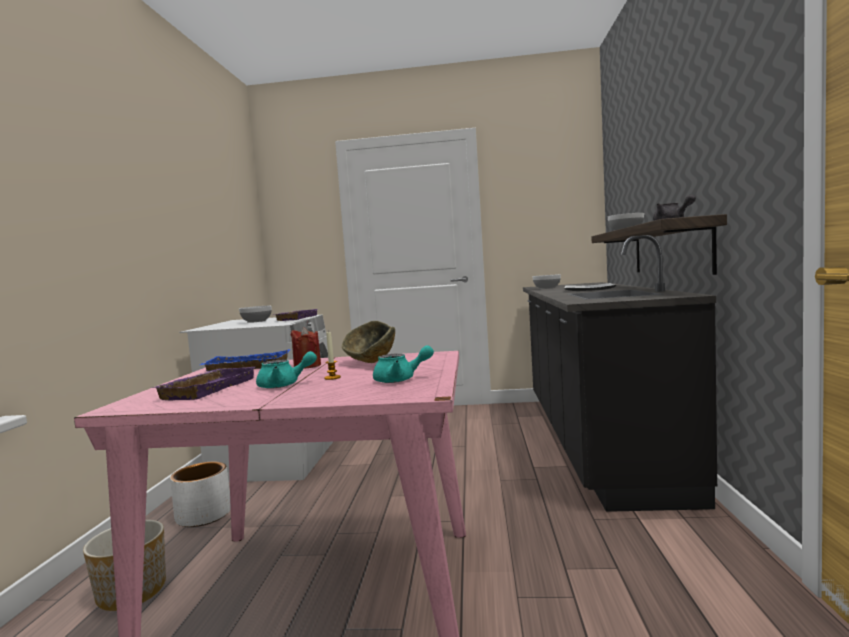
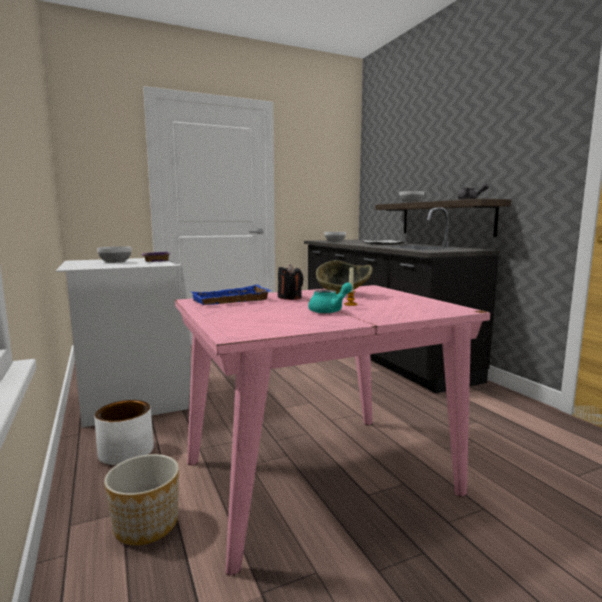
camera: 30 degrees left, 5 degrees up
purple tray [150,367,255,401] -> none
red candle [291,327,321,369] -> black candle [278,264,304,300]
turquoise teapot [373,345,434,383] -> none

